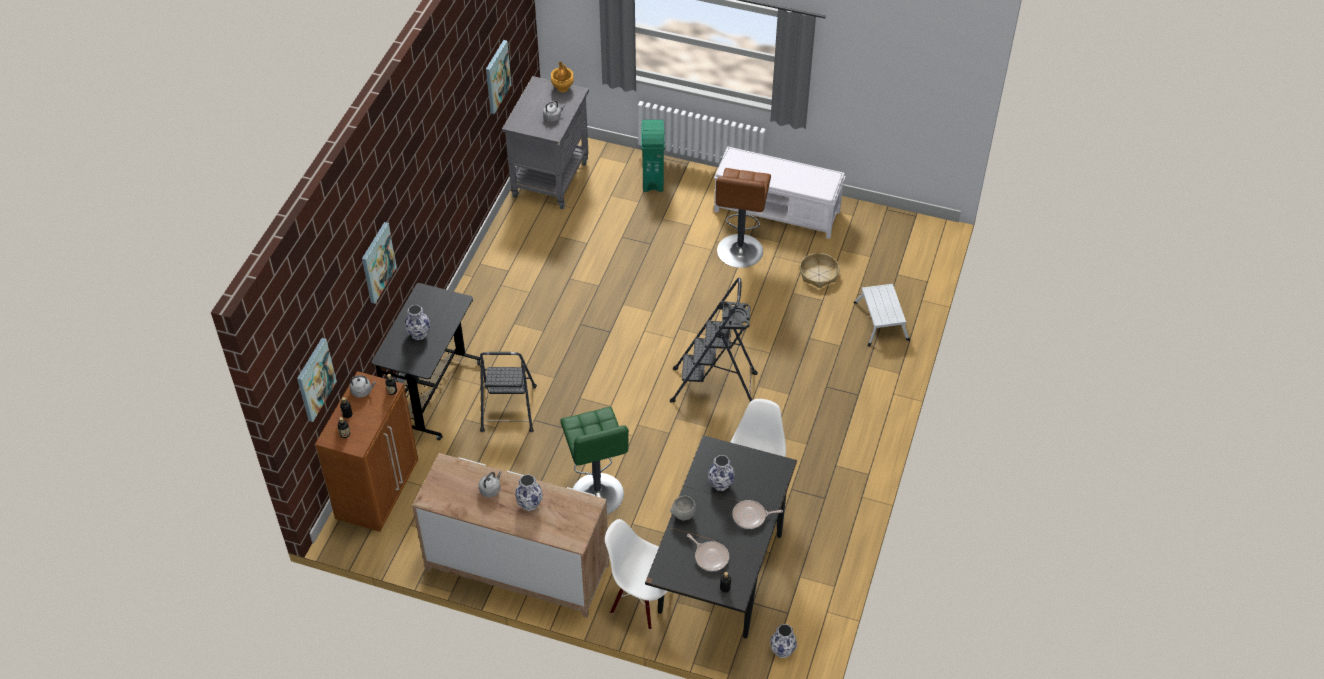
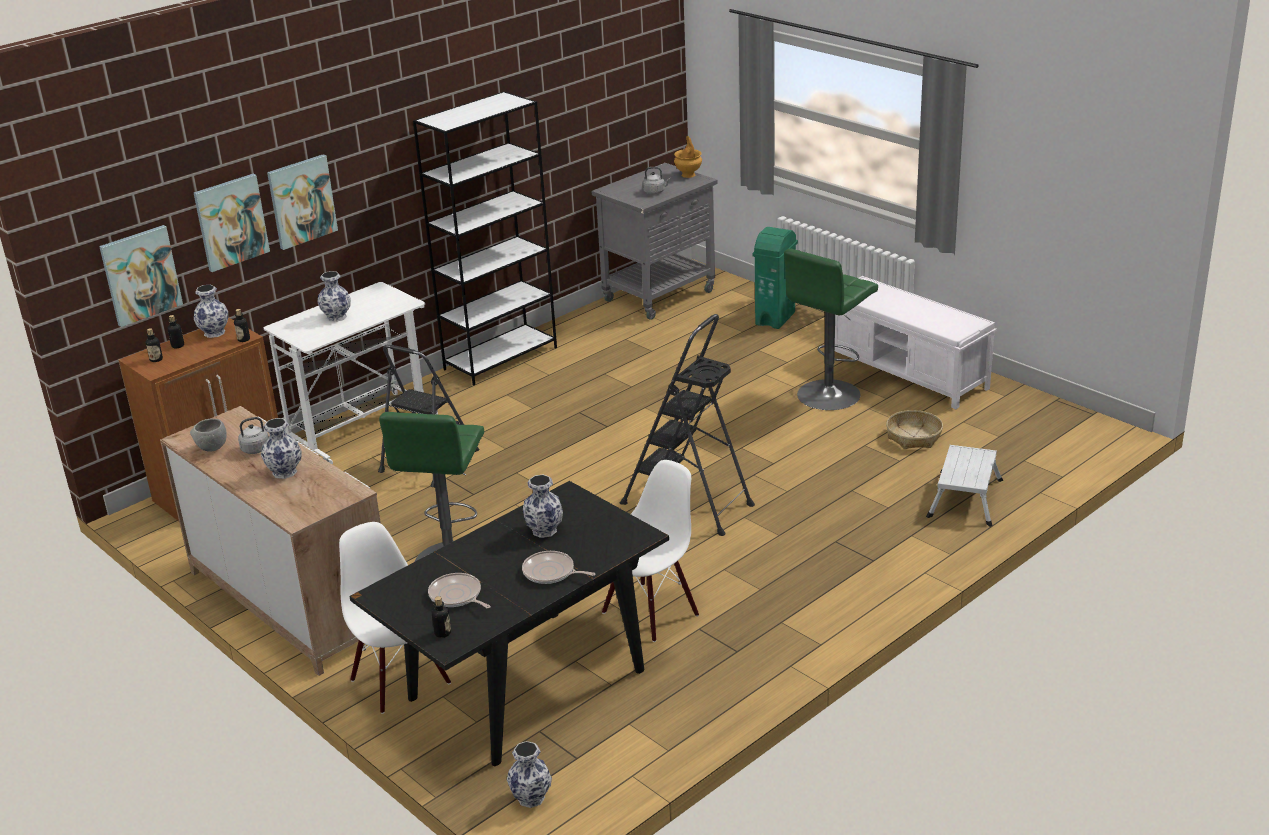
camera: 30 degrees right, 20 degrees down
grey kettle [350,375,376,398] -> vase [194,285,228,338]
black desk [371,283,481,441] -> white desk [264,282,438,465]
picture [486,40,511,114] -> picture moved to [194,174,270,272]
grey bowl [670,496,696,520] -> grey bowl moved to [190,418,227,452]
frying pan [687,534,729,571] -> frying pan turned 150 degrees clockwise [428,573,491,608]
brown stool [716,168,771,268] -> green stool [784,249,878,410]
none -> white bookcase [413,91,557,386]

